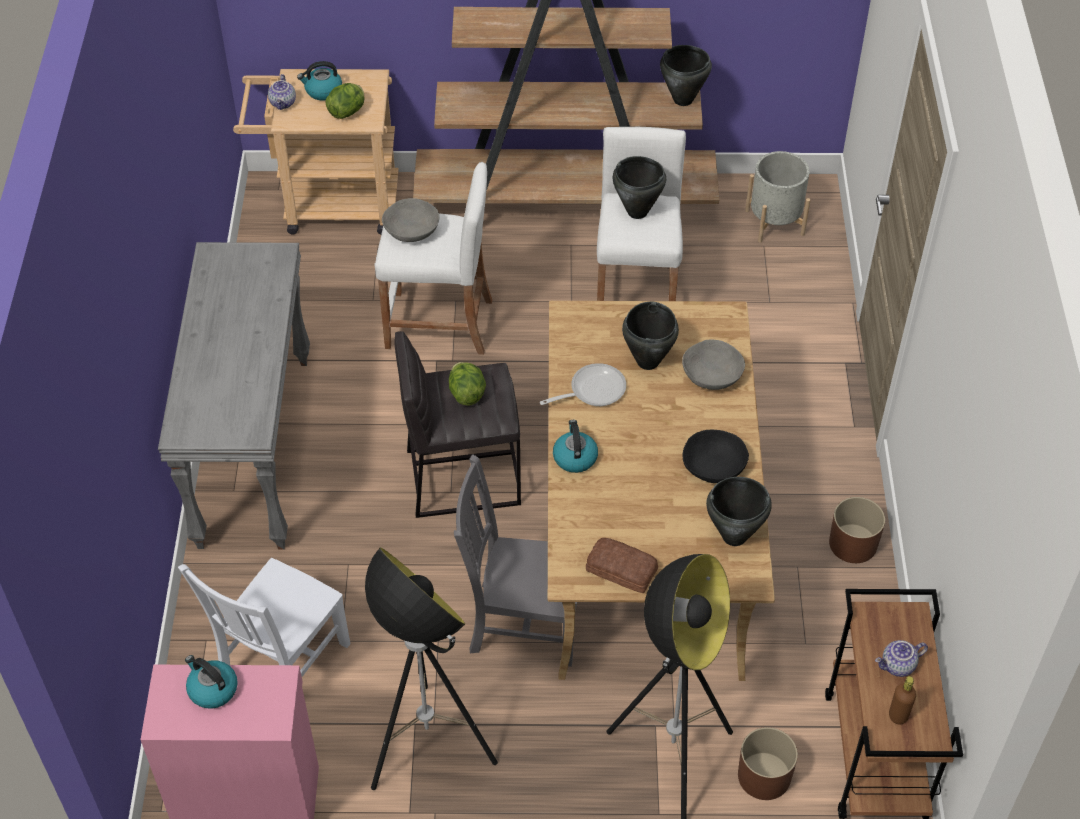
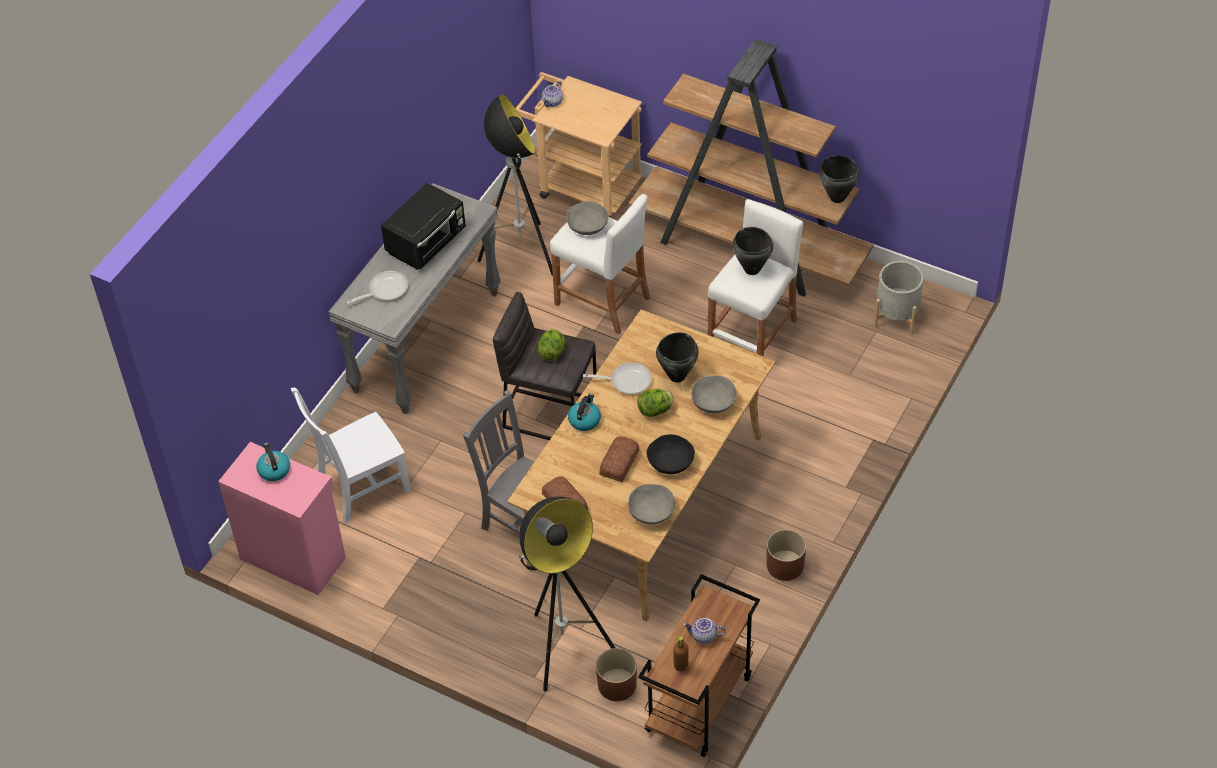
camera: 30 degrees right, 0 degrees up
kettle [297,61,342,101] -> none
lettuce [326,83,365,119] -> lettuce moved to [637,389,674,417]
floor lamp [365,547,498,790] -> floor lamp moved to [477,94,553,276]
black cooking pot [706,477,772,546] -> grey bowl [628,484,675,525]
none -> frying pan [347,271,408,304]
none -> black microwave [381,183,466,270]
none -> bread [599,437,640,482]

